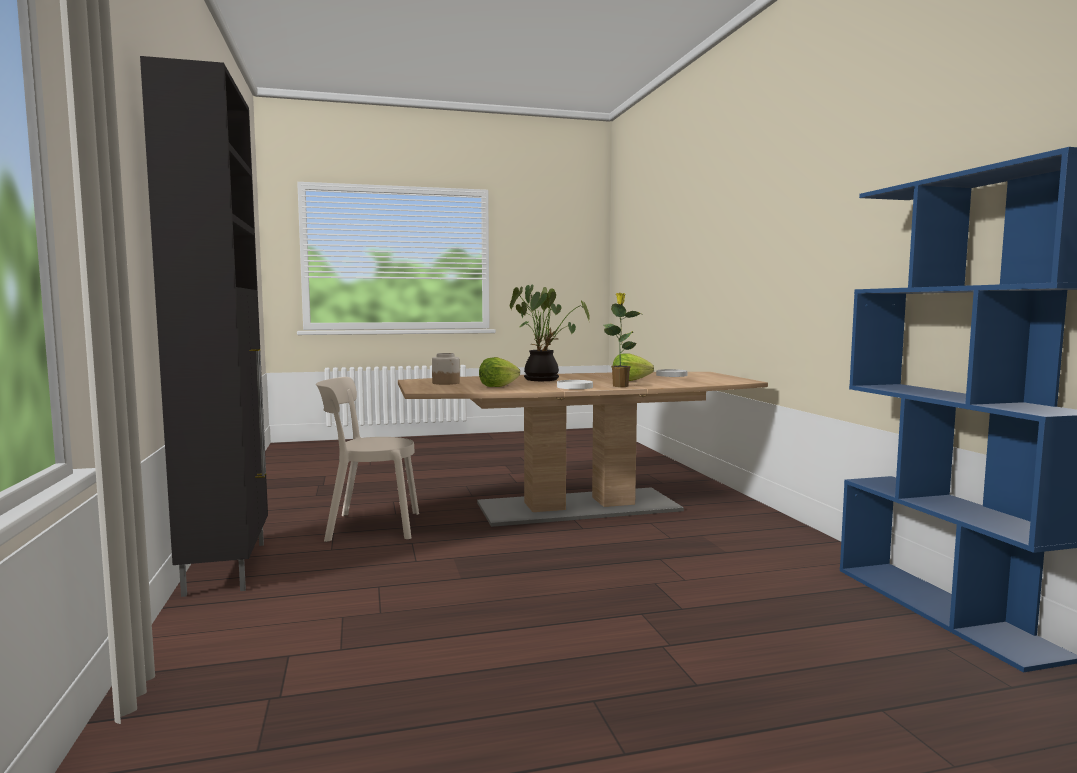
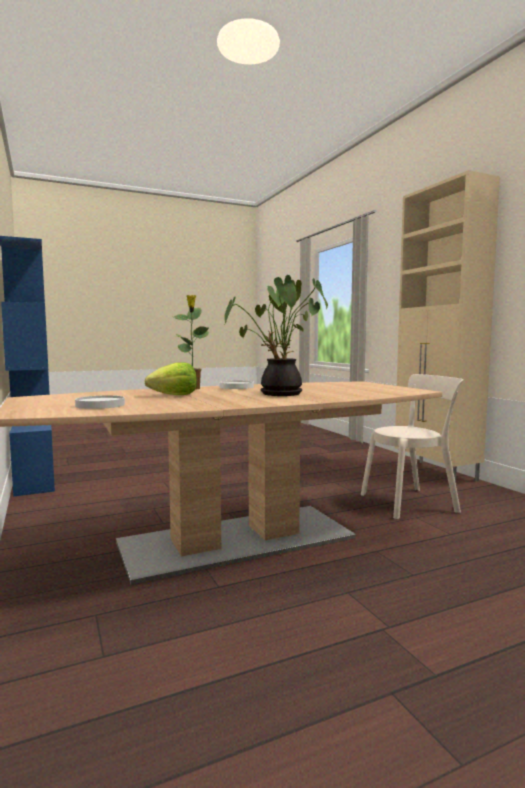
camera: 170 degrees right, 0 degrees up
black cabinet [140,56,268,597] -> beige cabinet [395,170,500,483]
jar [432,353,460,385] -> none
lettuce [479,357,520,387] -> none

